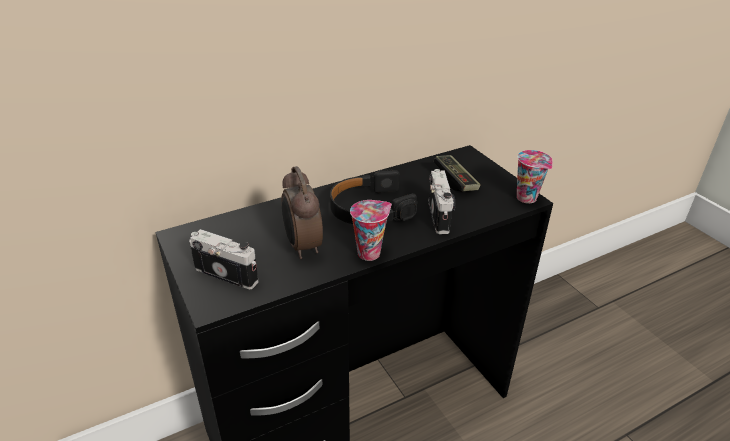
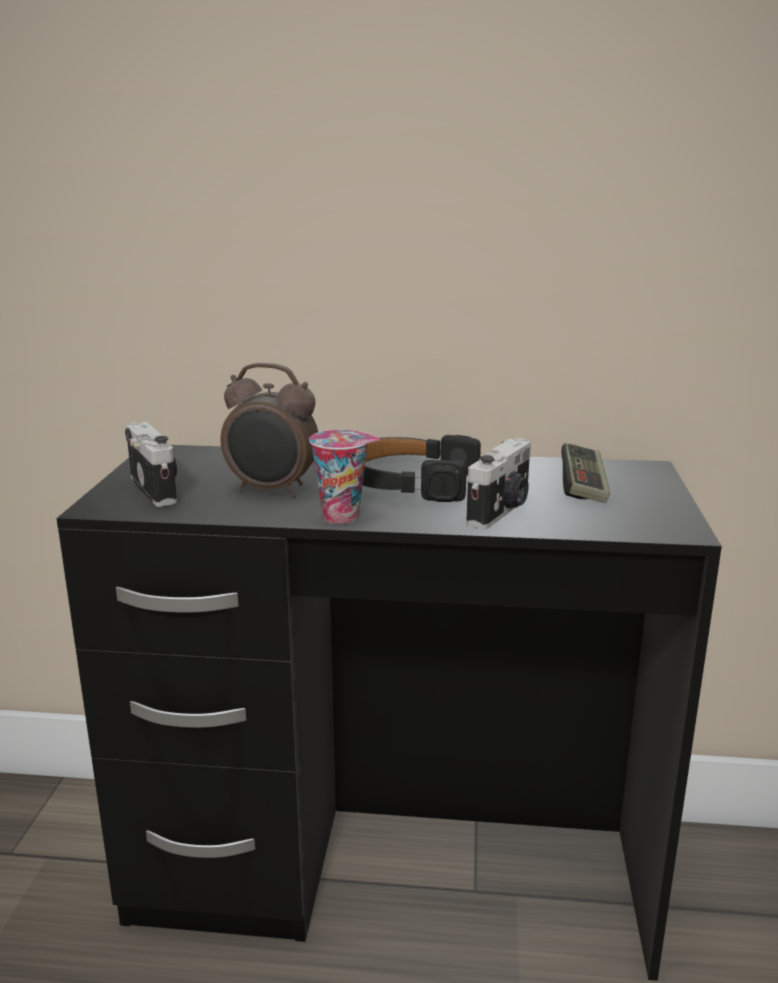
camera: 35 degrees right, 15 degrees down
alarm clock [282,166,323,259] -> alarm clock turned 90 degrees counterclockwise [220,363,318,497]
cup [517,150,553,203] -> none

